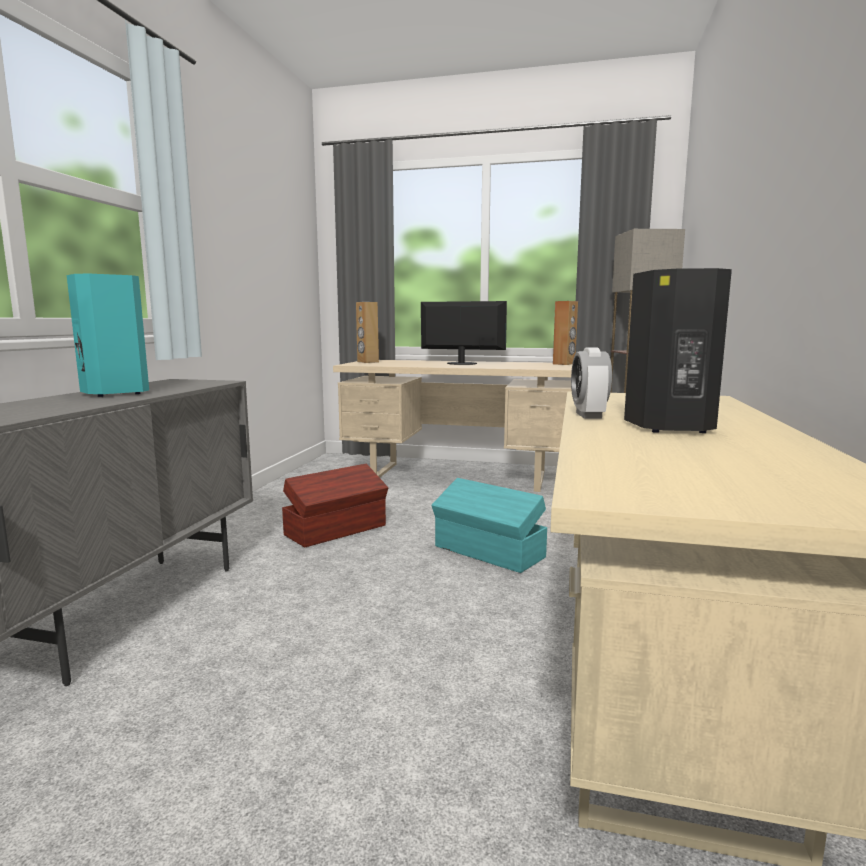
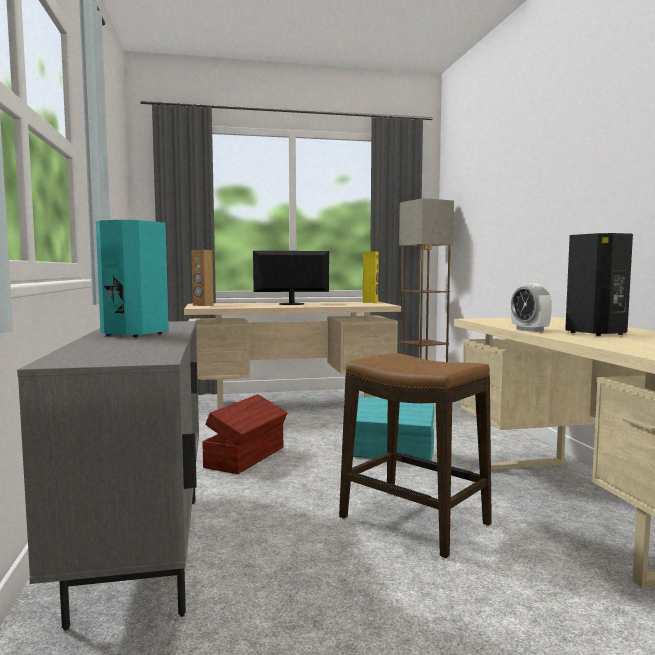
camera: 25 degrees left, 5 degrees down
brown speaker [553,301,578,365] -> yellow speaker [363,252,379,303]
none -> stool [339,353,492,558]

